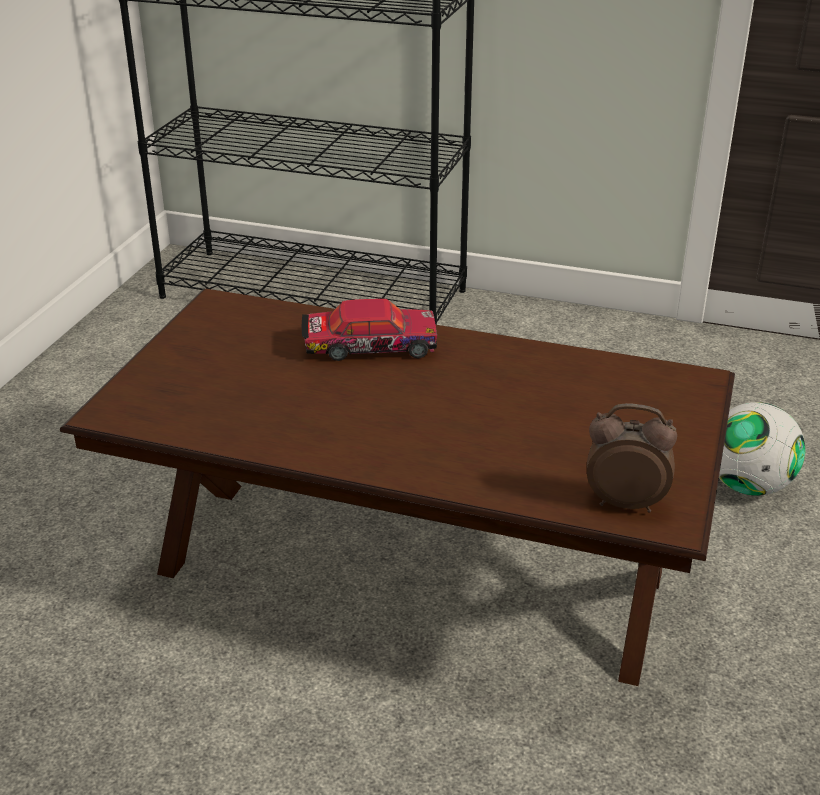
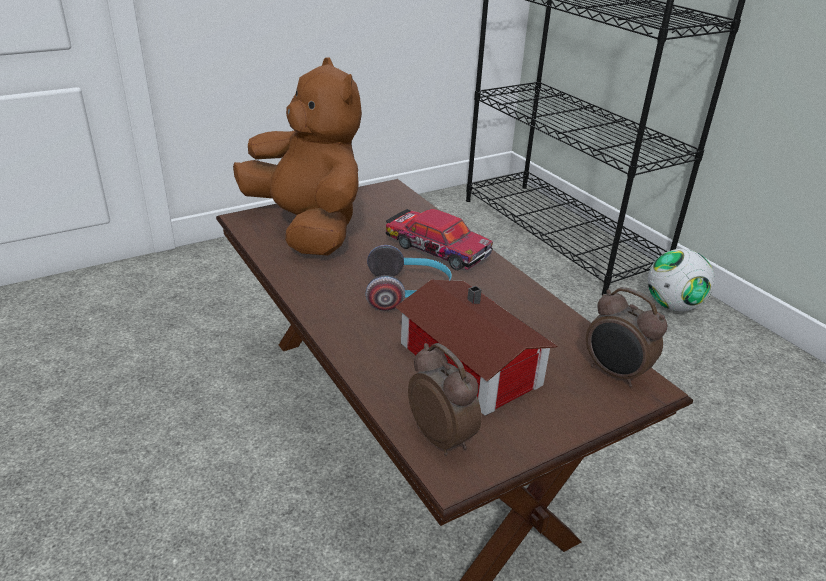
camera: 40 degrees right, 0 degrees up
football [719,402,805,496] -> football moved to [648,249,715,311]
none -> brown plush toy [233,57,362,256]
none -> headphones [366,245,452,311]
none -> toy house [396,280,557,416]
none -> alarm clock [586,287,667,387]

